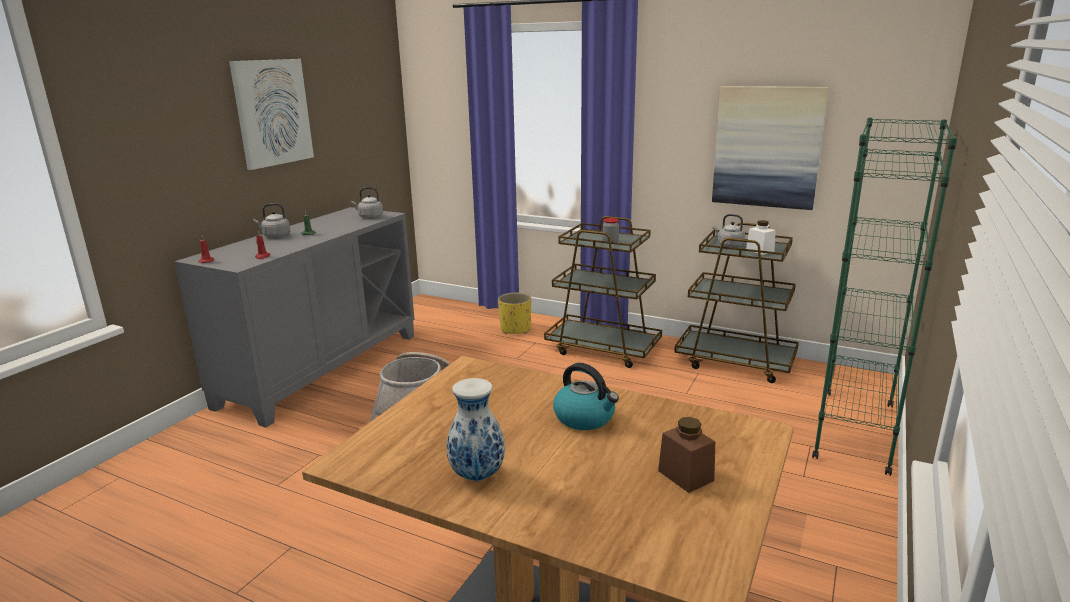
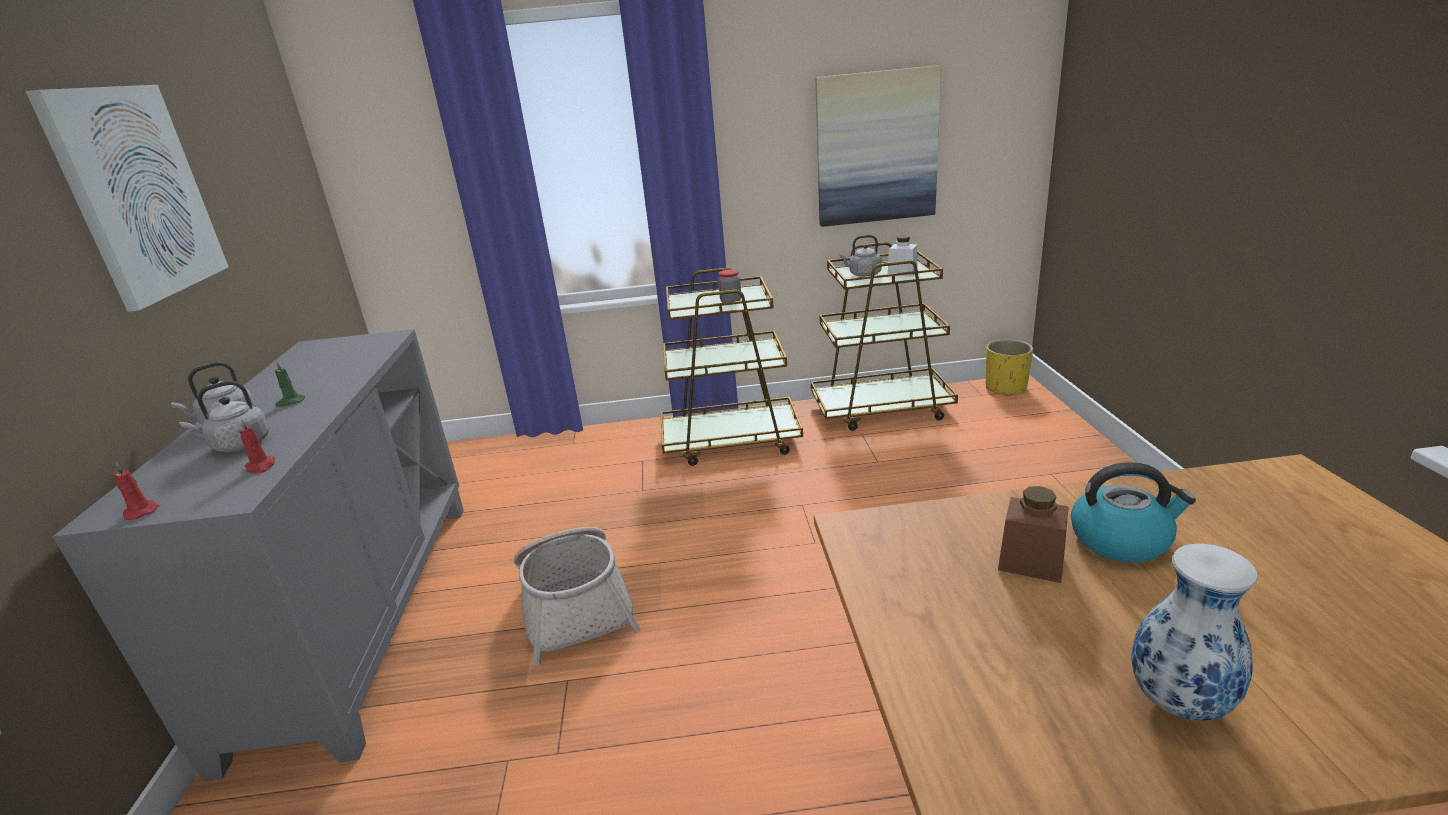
camera: 30 degrees left, 5 degrees up
grey kettle [351,187,383,219] -> grey kettle moved to [179,381,269,452]
yellow planter [498,293,531,334] -> yellow planter moved to [986,340,1033,396]
brown jar [658,417,715,493] -> brown jar moved to [998,486,1069,583]
green bookcase [812,117,957,476] -> none

